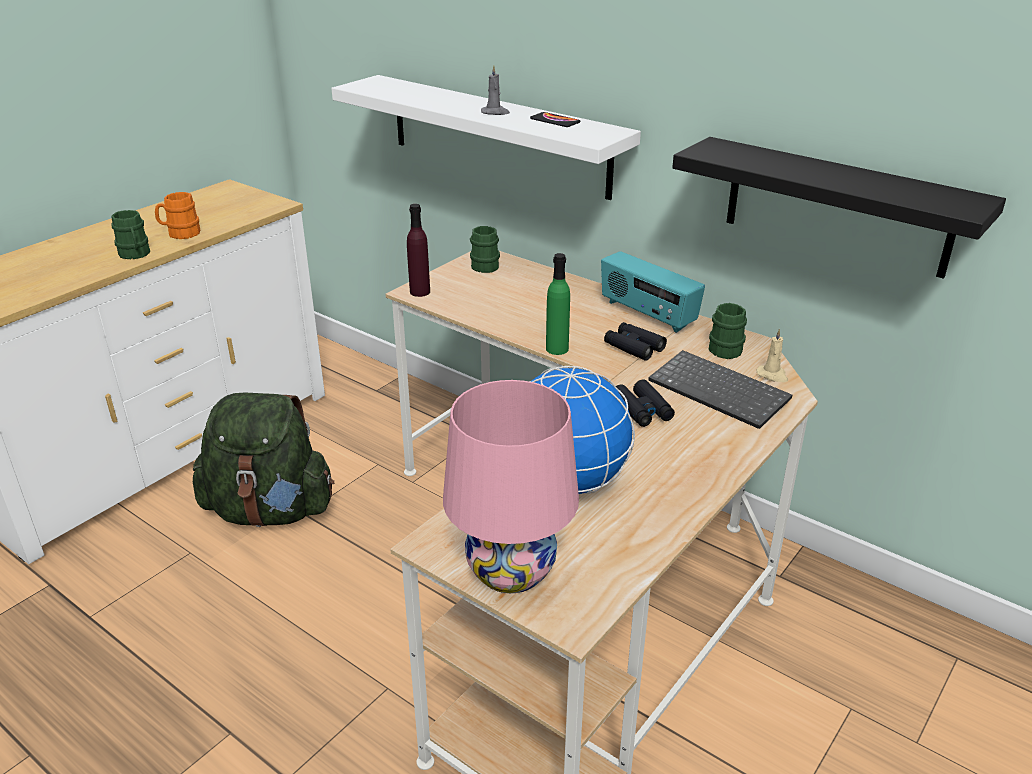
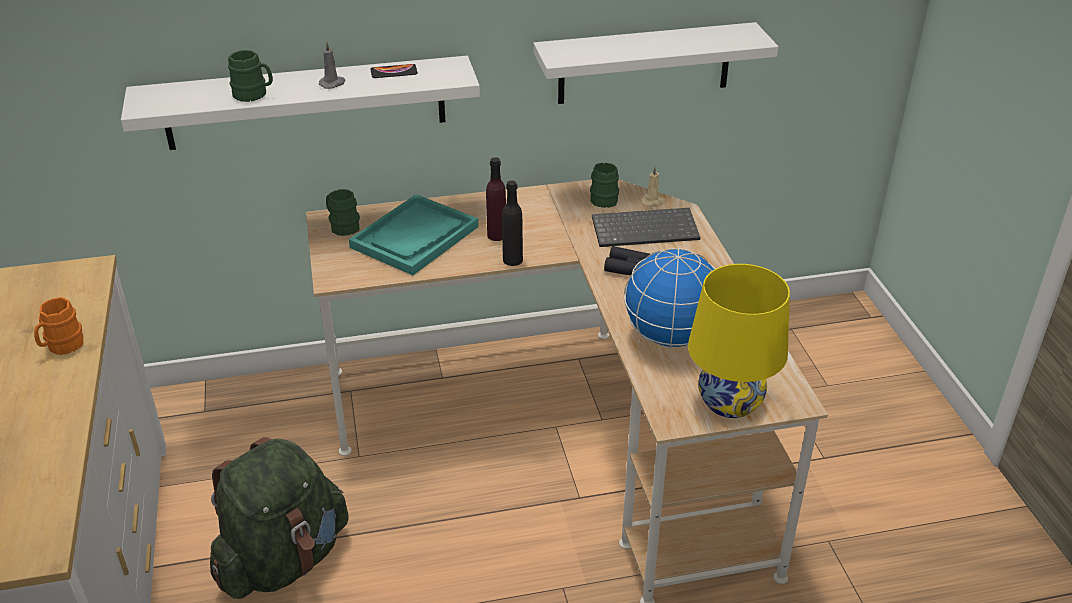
camera: 50 degrees left, 5 degrees up
green mug [112,210,150,259] -> green mug moved to [228,50,273,102]
purple bottle [407,204,430,297] -> purple bottle moved to [486,157,506,241]
pink table lamp [443,380,579,593] -> yellow table lamp [688,264,790,418]
green bottle [546,253,570,355] -> black bottle [502,180,523,266]
radio [601,251,705,333] -> none
black binoculars [604,322,667,361] -> none
black shelf [672,137,1006,279] -> white shelf [533,22,778,104]
none -> turquoise tray [349,194,478,275]

